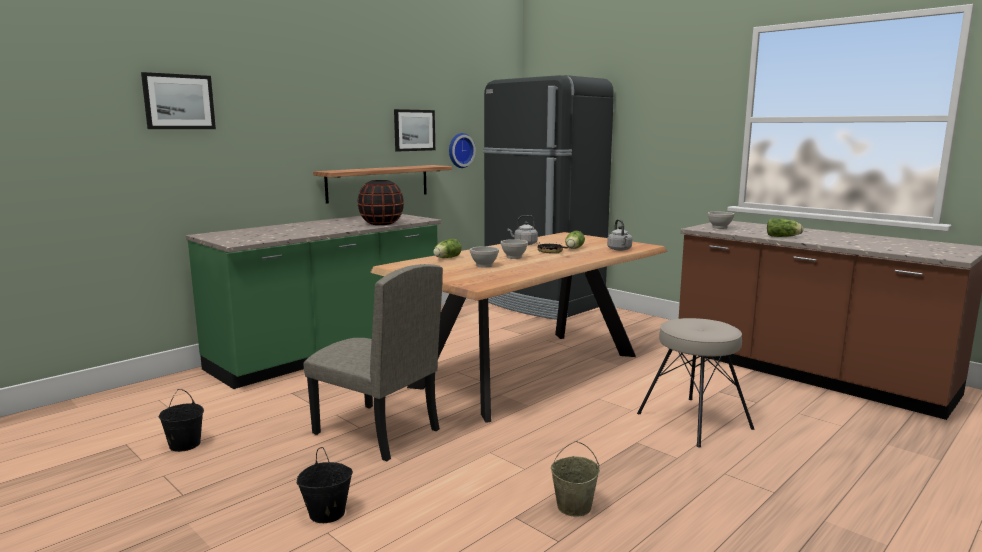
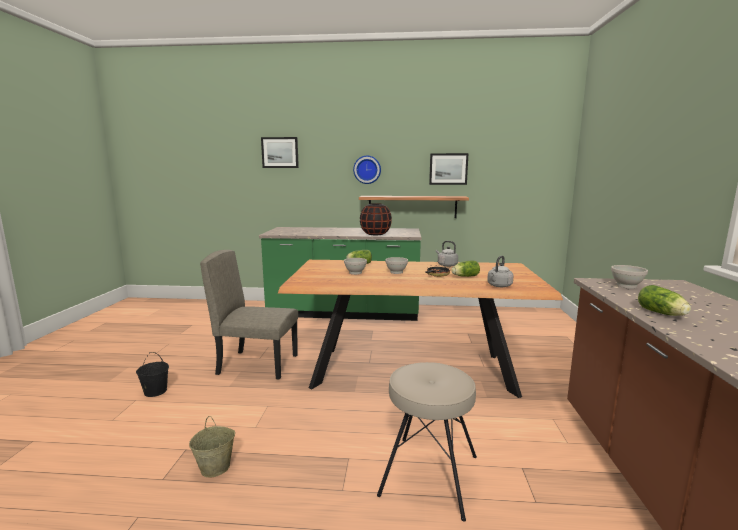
camera: 50 degrees right, 0 degrees up
black bucket [159,389,204,452] -> none
beige chair [304,264,443,461] -> beige chair turned 105 degrees clockwise [200,250,298,380]
wall clock [449,133,476,168] -> wall clock moved to [353,156,381,184]
black fridge [483,75,614,320] -> none

